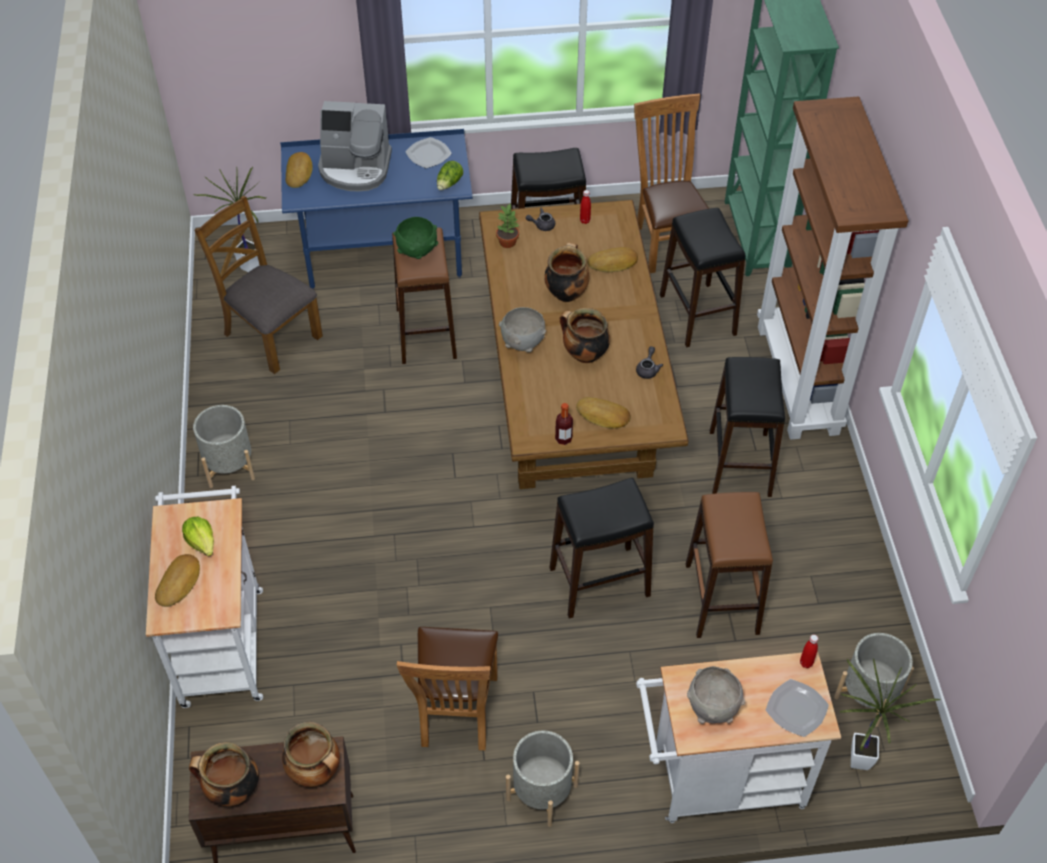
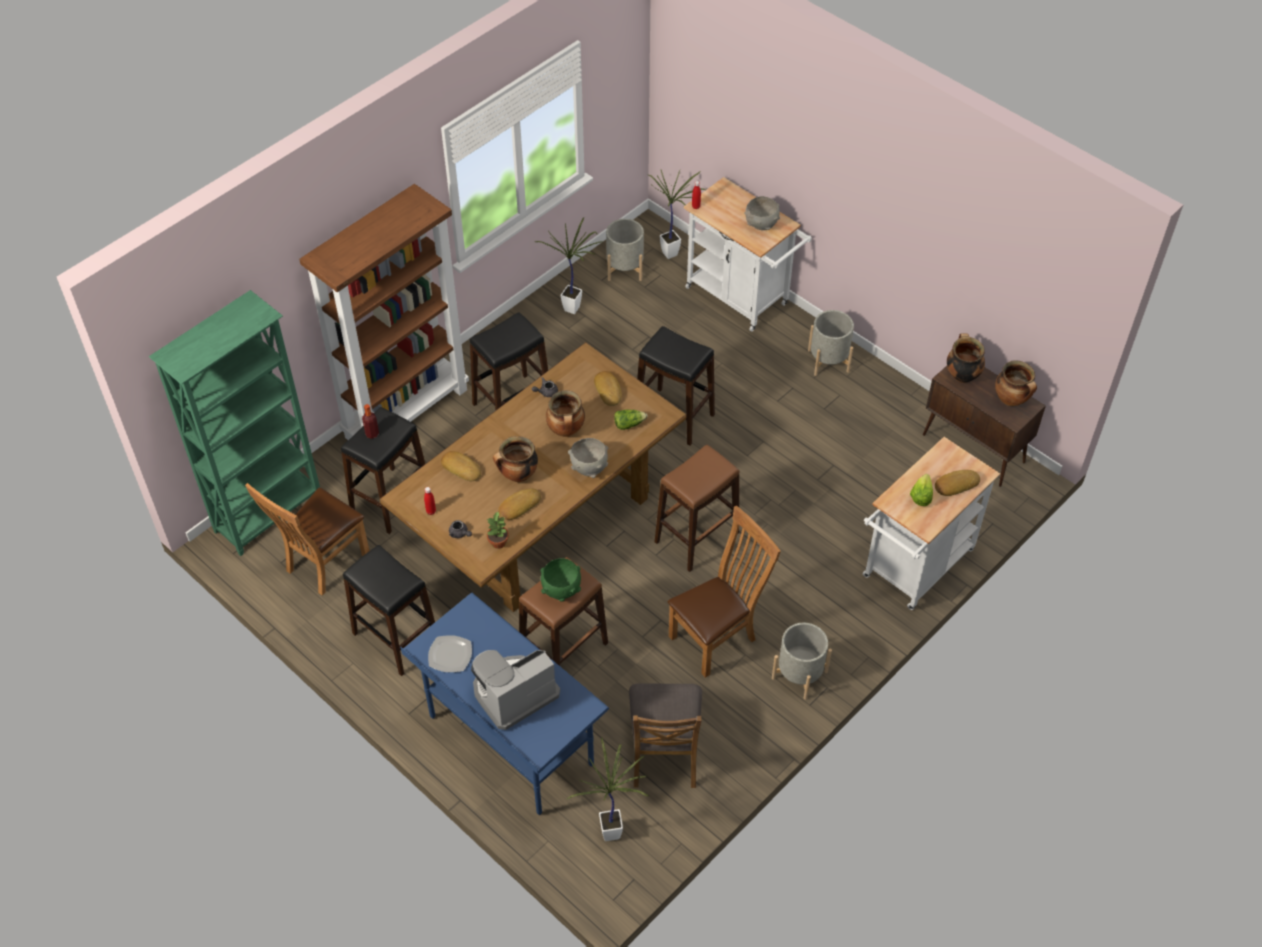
camera: 130 degrees left, 0 degrees up
bread [286,152,313,188] -> bread moved to [498,488,541,520]
coffee machine [318,101,392,192] -> coffee machine turned 90 degrees counterclockwise [471,650,560,730]
brown chair [397,627,498,750] -> brown chair moved to [668,505,781,678]
lettuce [437,161,463,190] -> lettuce moved to [614,409,648,430]
bottle [555,403,573,445] -> bottle moved to [362,404,379,439]
brown stool [686,492,773,638] -> brown stool moved to [655,445,739,572]
plate [766,679,829,737] -> none
none -> potted plant [535,217,602,314]

